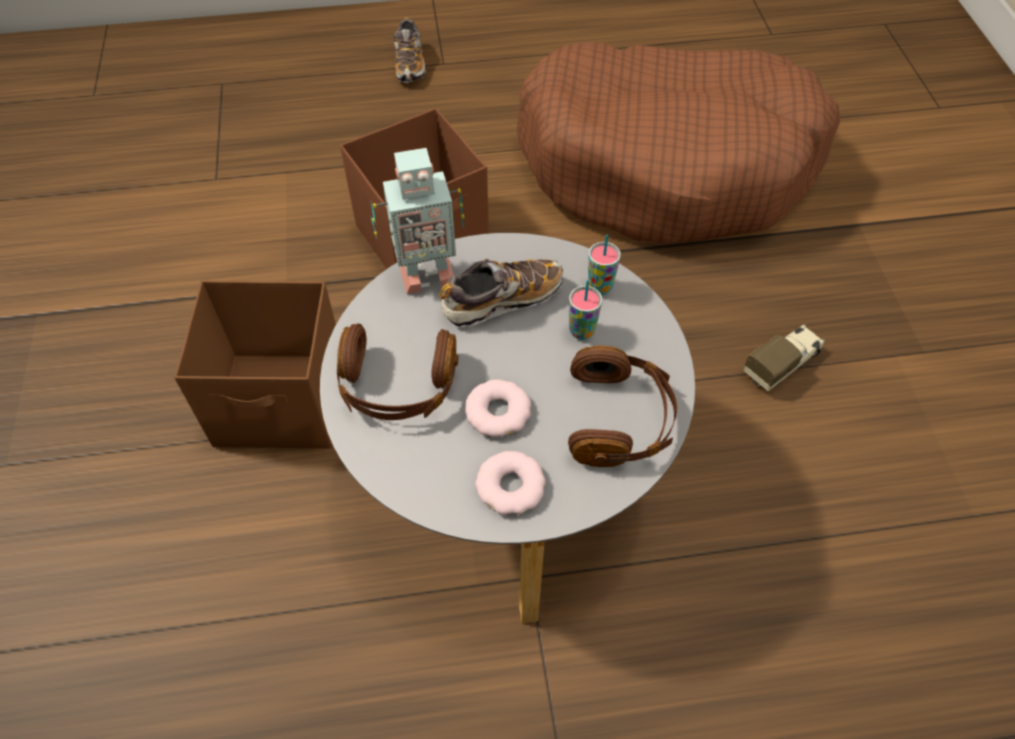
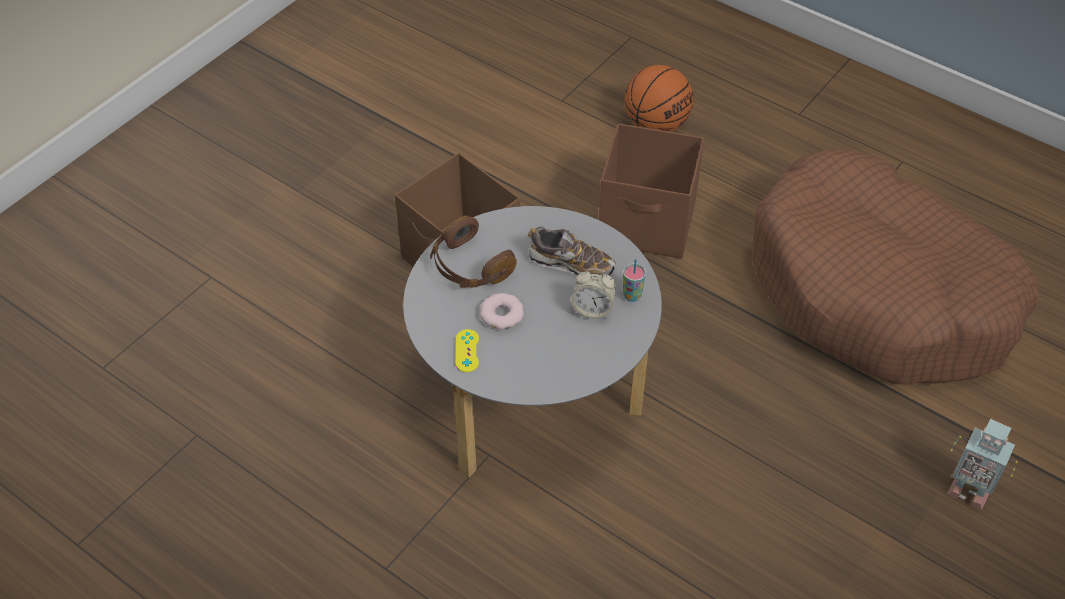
camera: 45 degrees right, 5 degrees down
toy robot [371,148,464,294] -> toy robot moved to [948,419,1018,510]
shoe [393,17,426,83] -> none
donut [475,451,546,515] -> yellow game controller [455,329,479,372]
brown headphones [568,346,677,467] -> none
cup [569,280,602,340] -> alarm clock [571,269,616,319]
toy truck [743,325,825,391] -> none
none -> basketball [624,65,693,132]

